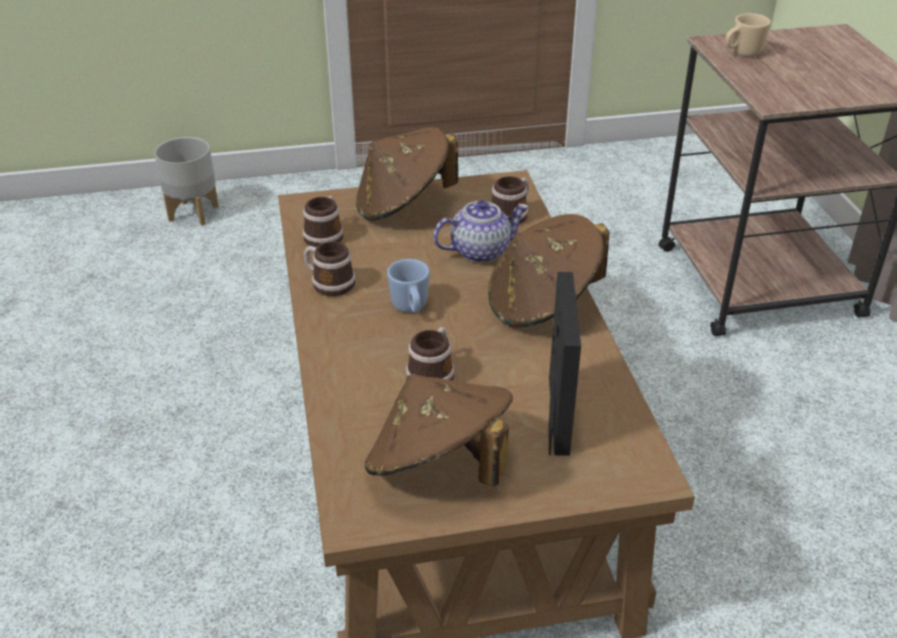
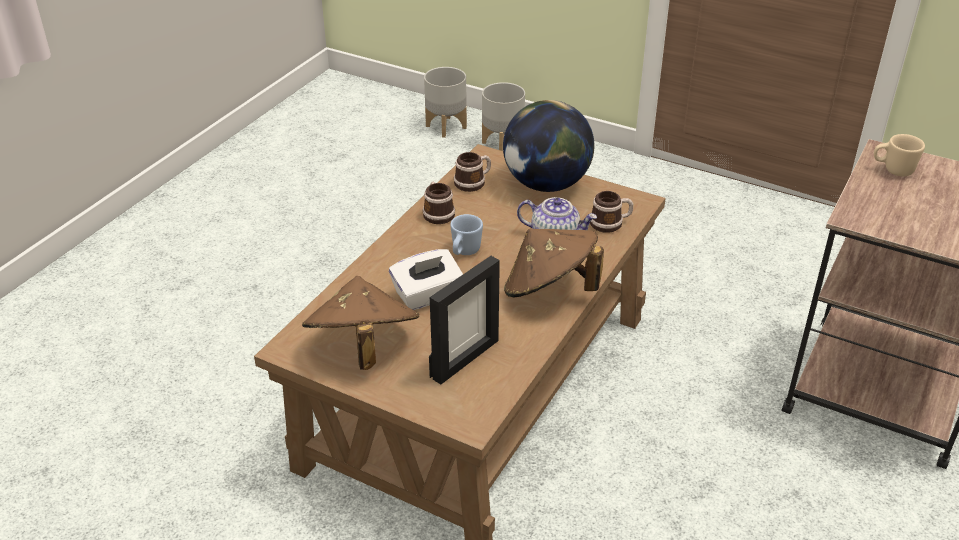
camera: 40 degrees right, 0 degrees up
brown hat [356,127,458,221] -> globe [503,100,594,192]
mug [406,327,455,380] -> white tissue box [389,249,463,310]
none -> grey planter [424,67,467,138]

